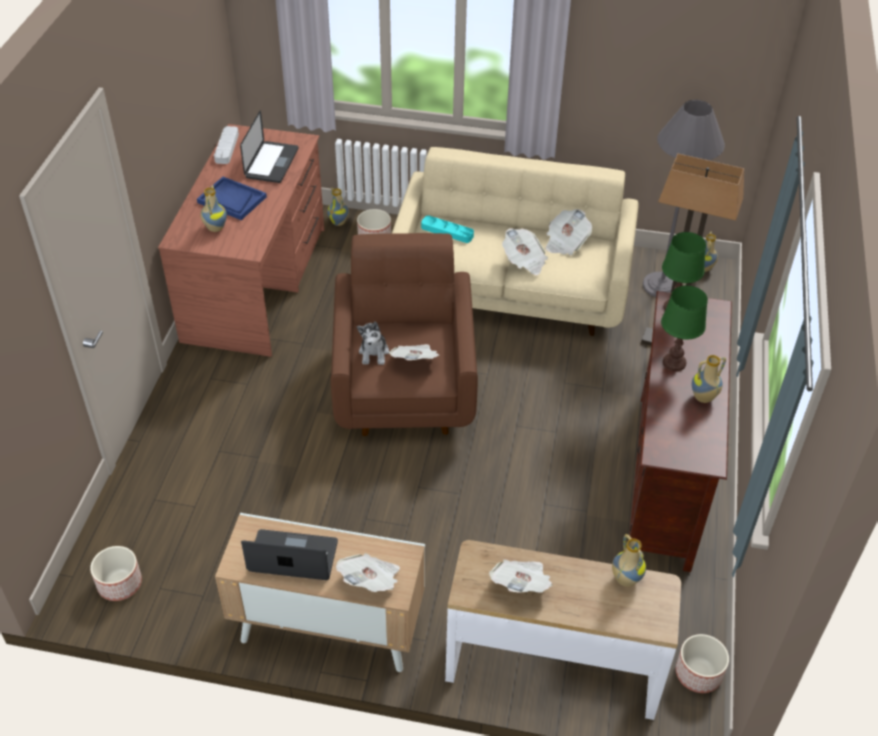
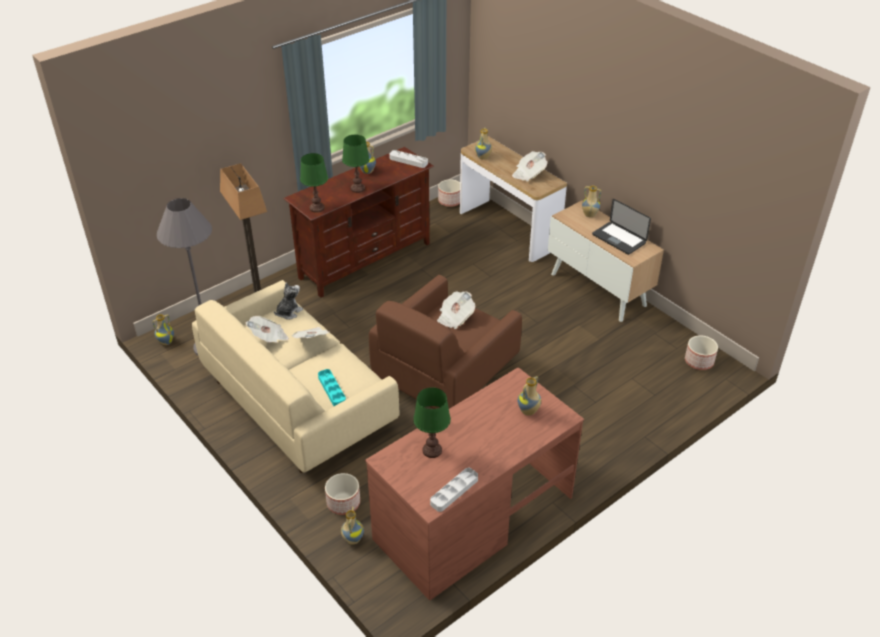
camera: 140 degrees left, 5 degrees down
blue tray [197,177,267,220] -> none
laptop [240,110,299,183] -> green table lamp [413,387,451,458]
newspaper [336,553,400,592] -> vase [582,186,601,217]
plush toy [357,321,389,365] -> plush toy moved to [274,282,303,320]
none -> grey tray [389,150,428,168]

